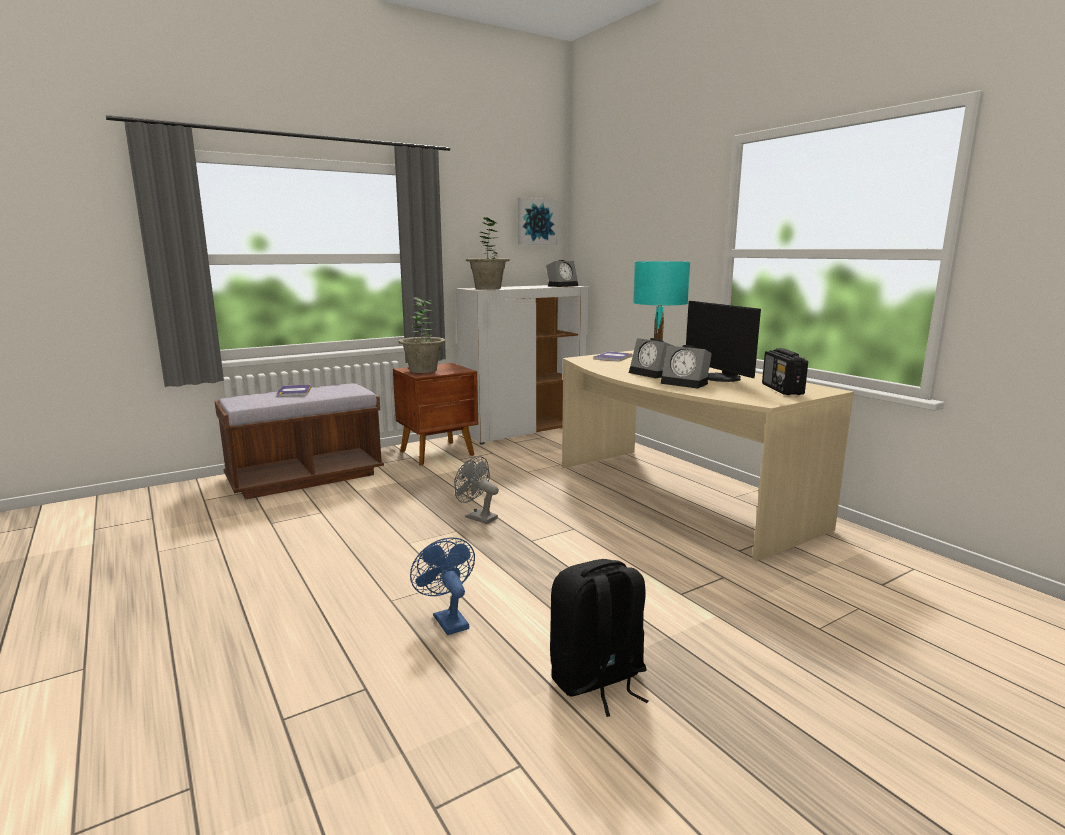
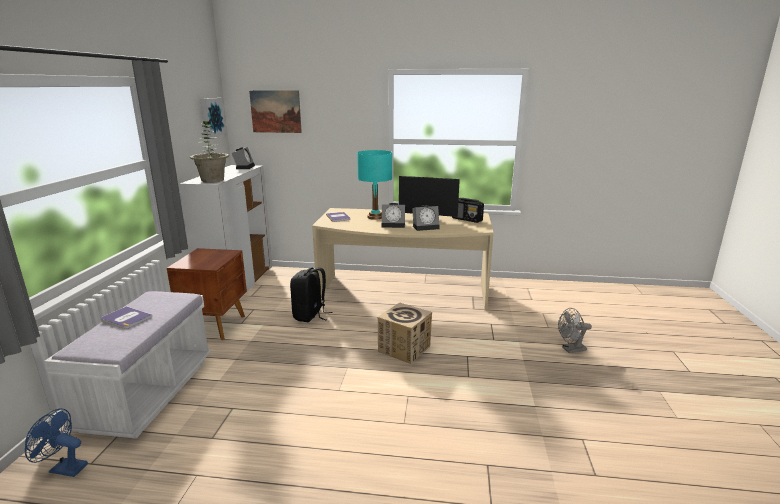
camera: 50 degrees left, 5 degrees up
brown bench [215,383,384,500] -> white bench [44,291,211,439]
potted plant [398,297,446,373] -> none
blue fan [410,537,475,635] -> blue fan moved to [25,409,88,477]
grey fan [454,456,499,524] -> grey fan moved to [558,308,592,353]
black backpack [550,559,649,717] -> black backpack moved to [290,267,333,322]
none -> picture [249,90,302,133]
none -> cardboard box [378,302,432,364]

